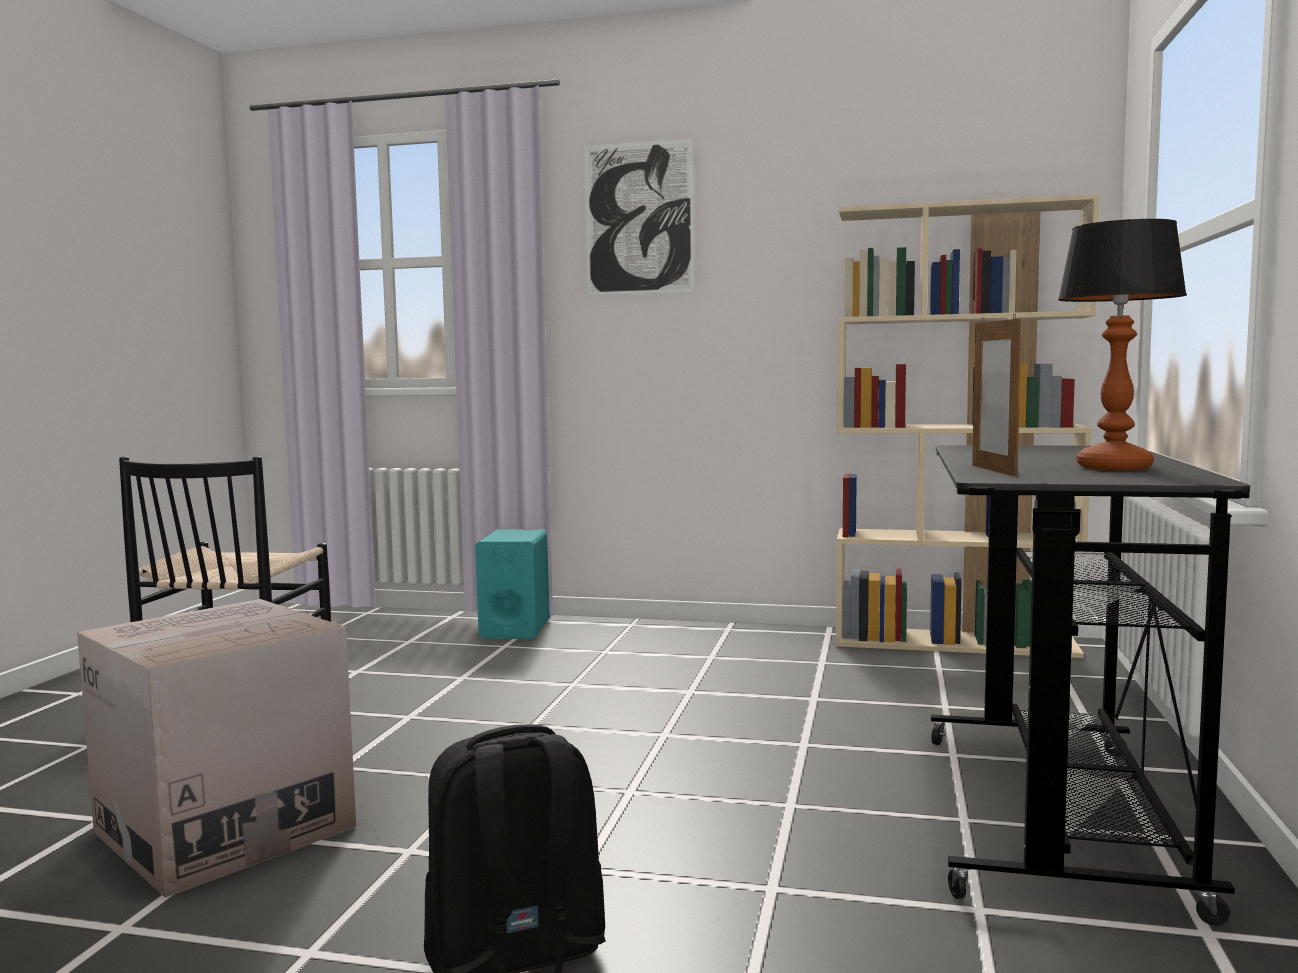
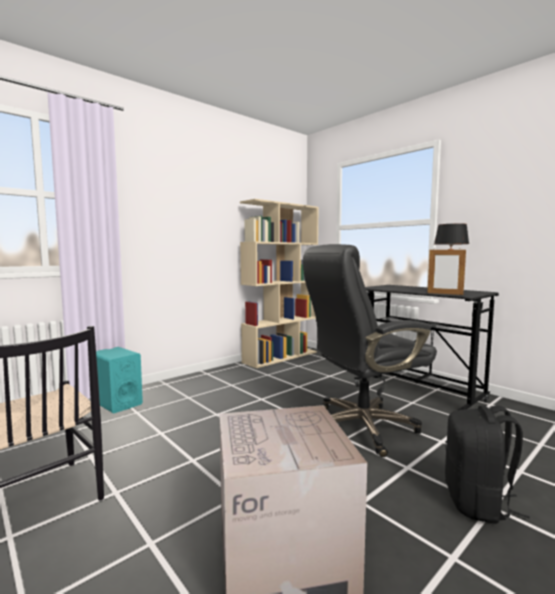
camera: 55 degrees left, 0 degrees up
picture [584,139,694,296] -> none
none -> black office chair [303,244,437,457]

